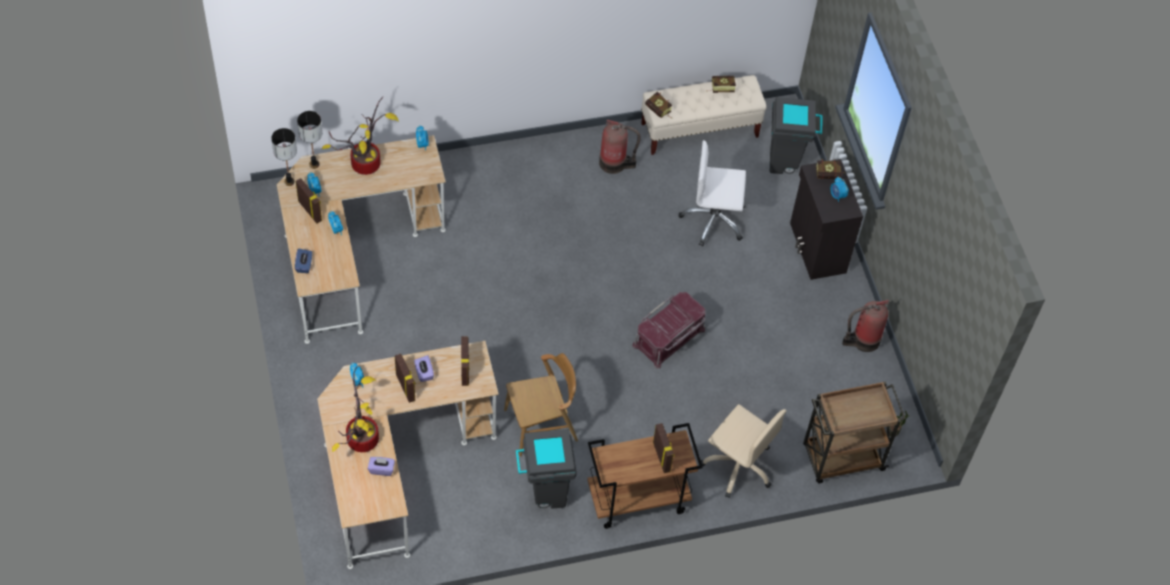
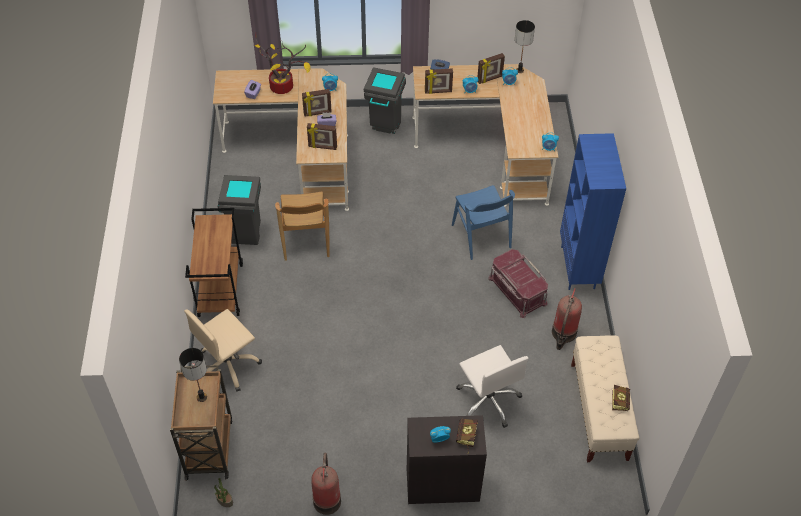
camera: 105 degrees right, 5 degrees down
table lamp [297,111,322,169] -> table lamp moved to [179,348,207,402]
potted plant [322,97,399,175] -> none
red storage box [633,292,705,369] -> red storage box moved to [488,249,548,318]
book [645,92,673,119] -> none
picture frame [653,423,674,473] -> picture frame moved to [425,68,453,94]
white office chair [679,140,746,246] -> white office chair turned 135 degrees clockwise [456,345,528,428]
grey trash can [770,97,822,174] -> grey trash can moved to [364,67,406,134]
none -> blue chair [452,185,515,260]
none -> blue bookcase [560,133,626,290]

